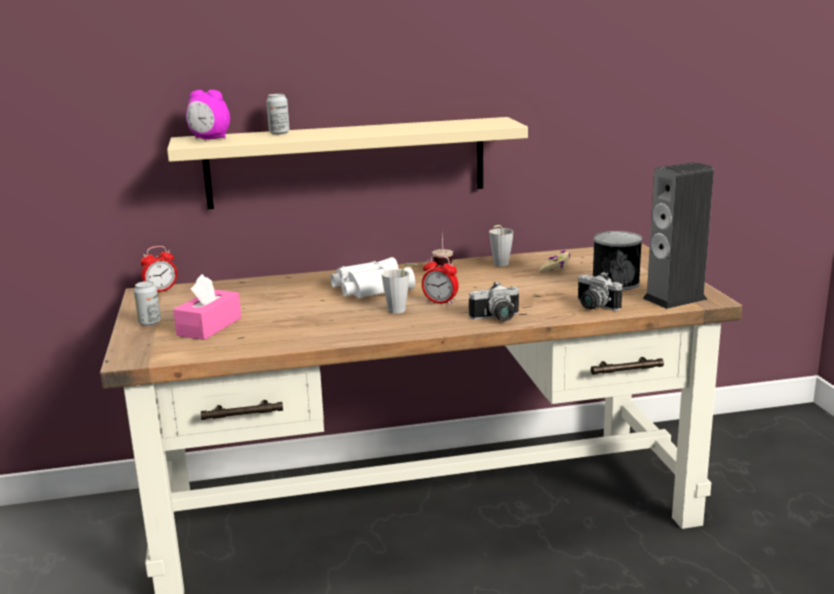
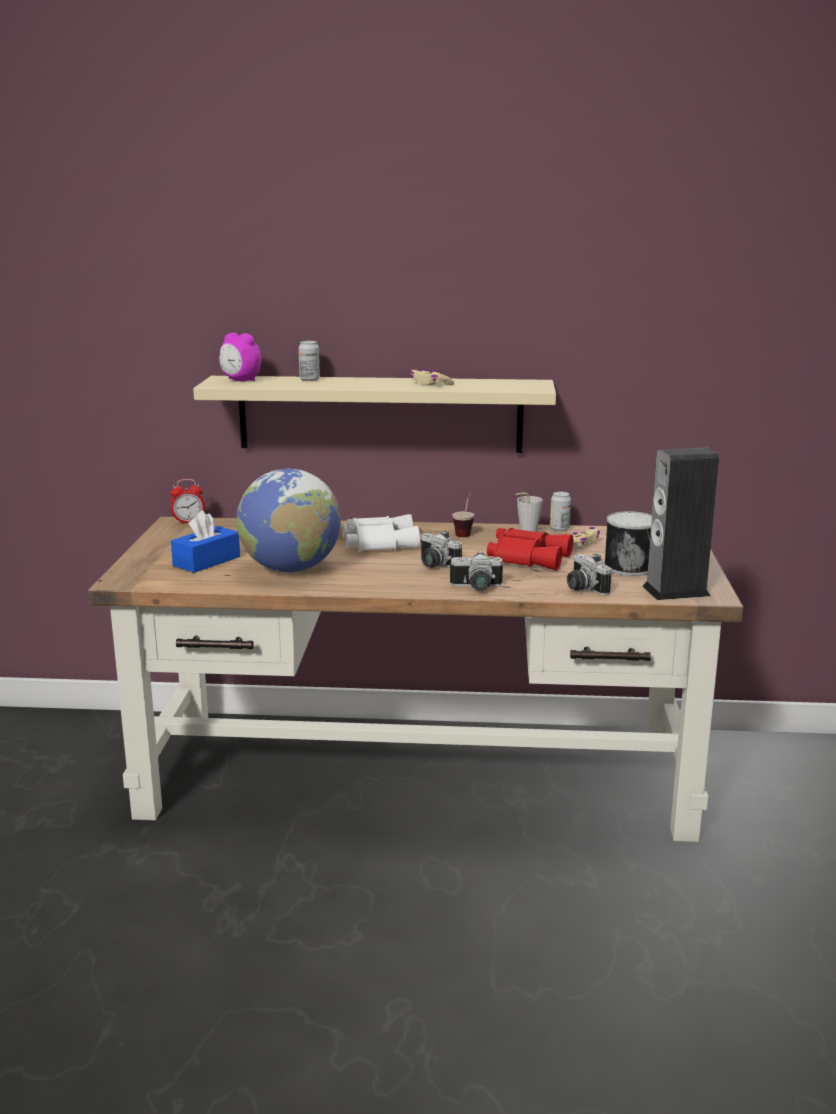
camera: 15 degrees right, 0 degrees up
can [134,281,161,326] -> can moved to [550,492,571,531]
pink tissue box [173,274,241,340] -> blue tissue box [171,510,240,573]
grey cup [381,263,418,314] -> none
alarm clock [422,255,459,305] -> camera [420,531,462,568]
none -> globe [237,469,341,573]
none -> beige game controller [410,369,454,385]
none -> red binoculars [487,528,573,571]

